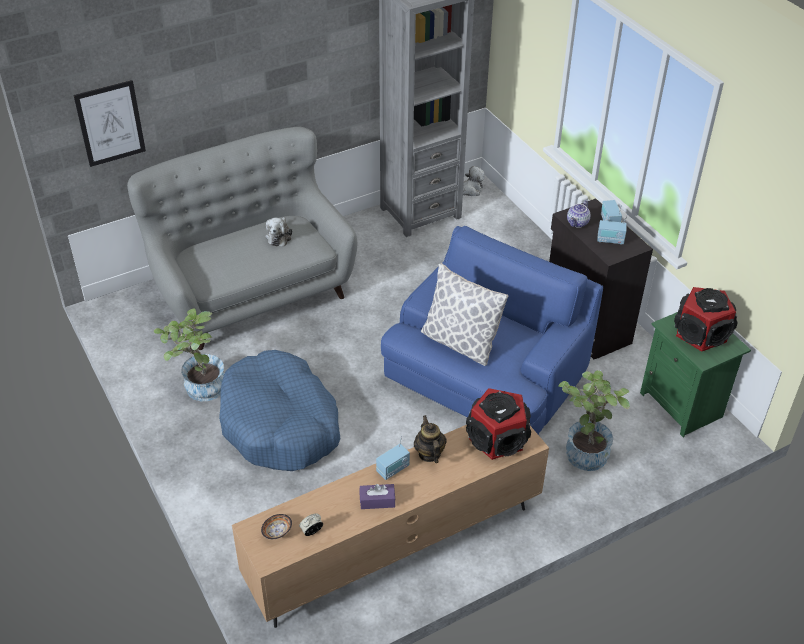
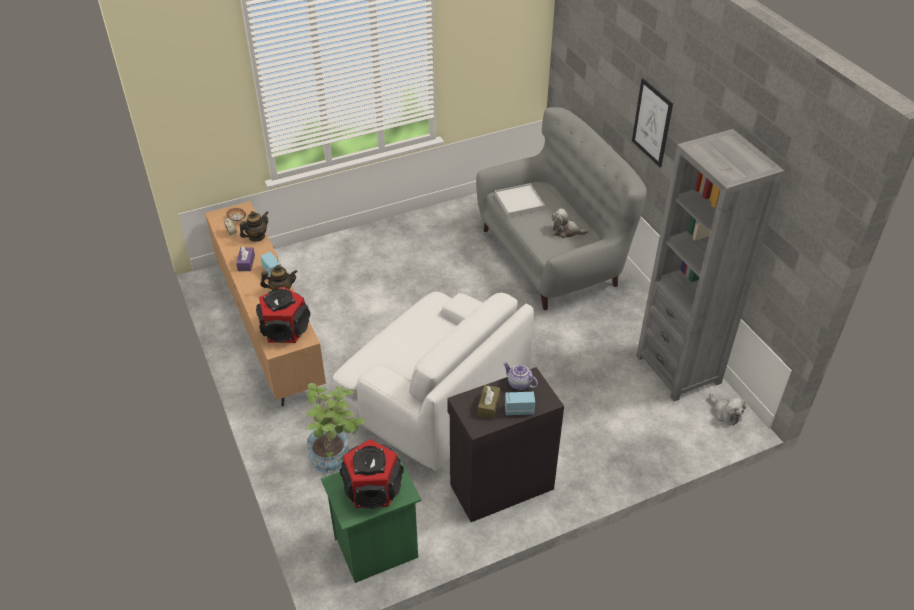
camera: 95 degrees right, 0 degrees up
picture [73,80,146,167] -> picture moved to [632,78,673,167]
potted plant [154,308,224,401] -> none
blue dog bed [219,350,341,471] -> none
blue armchair [381,226,603,434] -> white armchair [333,292,534,471]
pillow [421,263,509,366] -> none
radio [597,214,628,244] -> brown tissue box [478,385,500,419]
none -> teapot [240,211,269,242]
none -> white tray [495,183,545,218]

